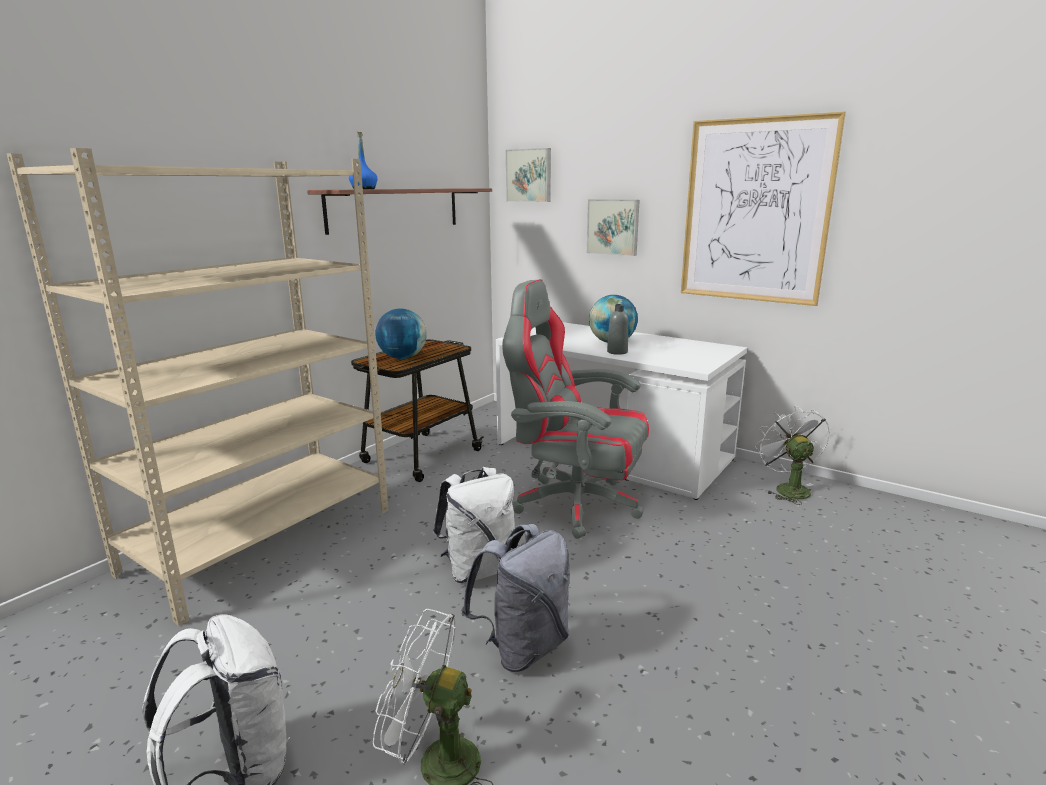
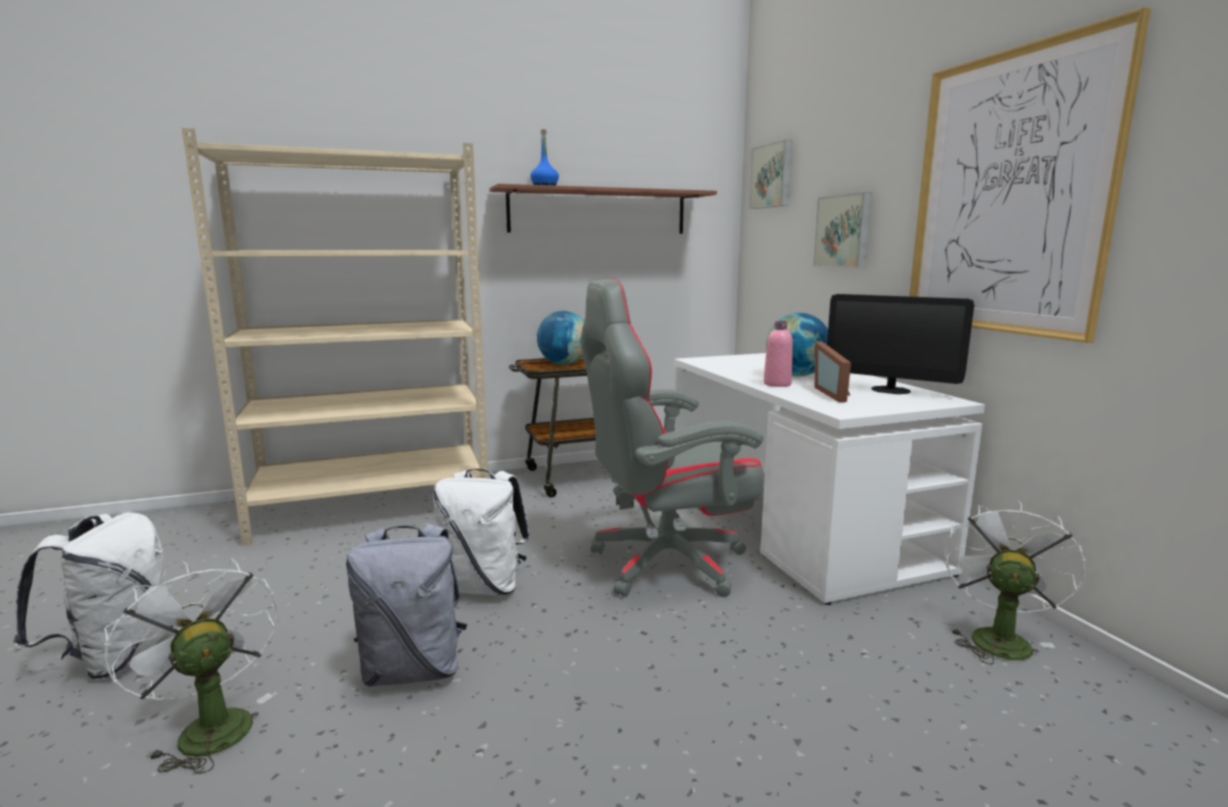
camera: 35 degrees right, 5 degrees down
grey office chair [502,279,649,539] -> grey office chair turned 75 degrees counterclockwise [581,279,764,597]
grey bottle [607,304,628,355] -> pink bottle [764,321,793,387]
none -> picture frame [815,341,851,402]
none -> monitor [827,294,974,394]

